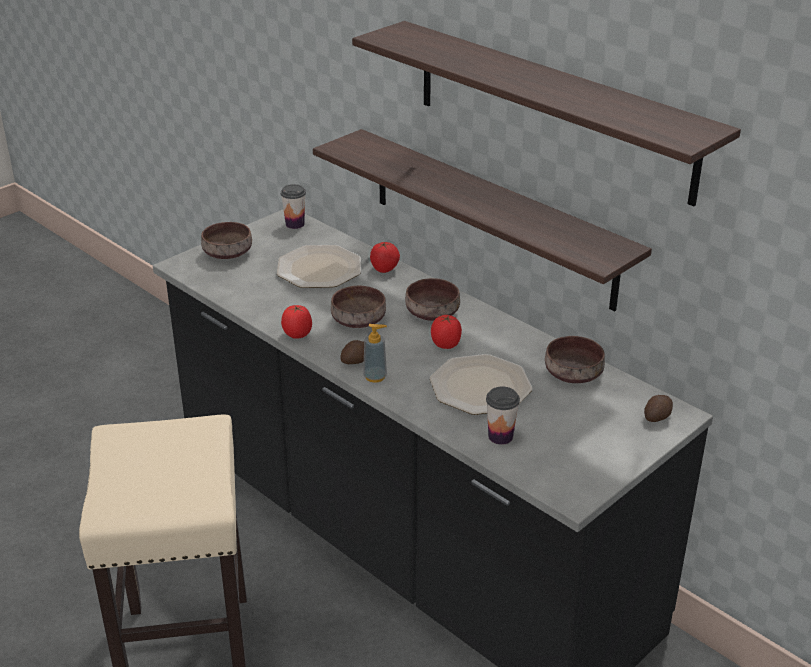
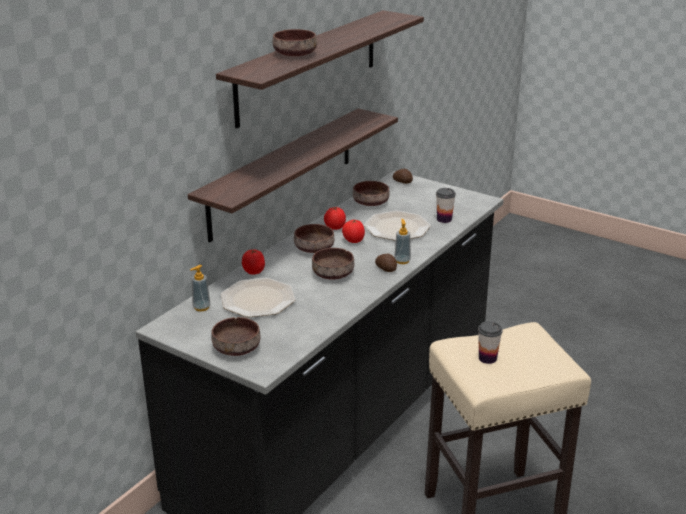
camera: 100 degrees left, 5 degrees down
cup [281,184,306,229] -> cup moved to [478,321,503,364]
tomato [281,305,312,339] -> tomato moved to [324,207,346,230]
none -> soap dispenser [190,265,211,311]
none -> brown bowl [273,29,317,56]

